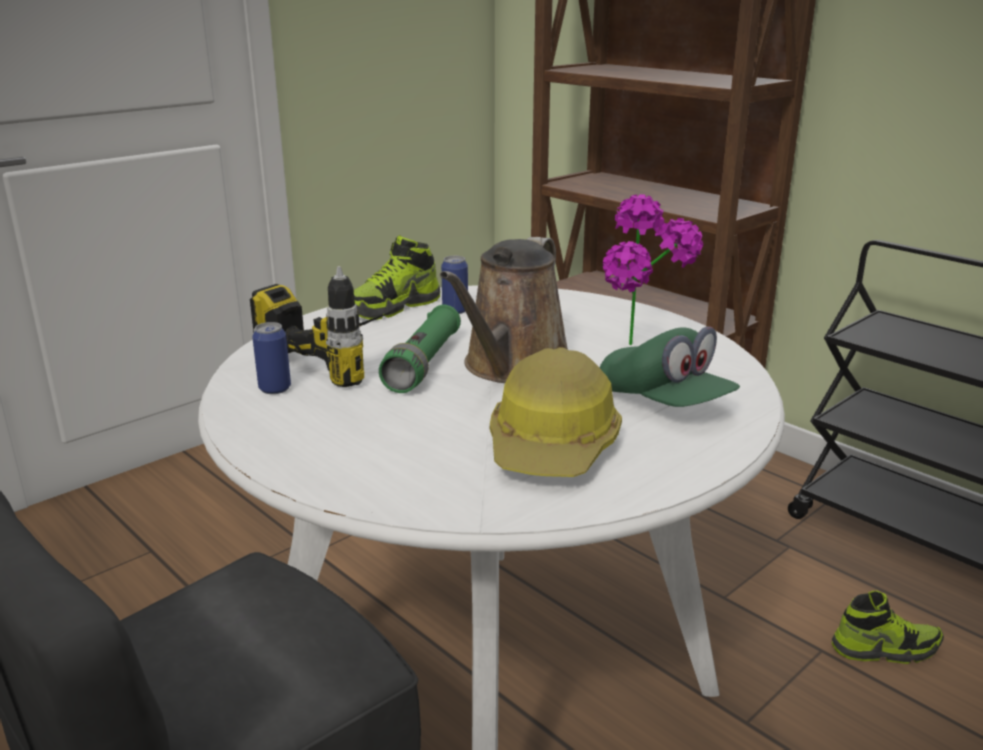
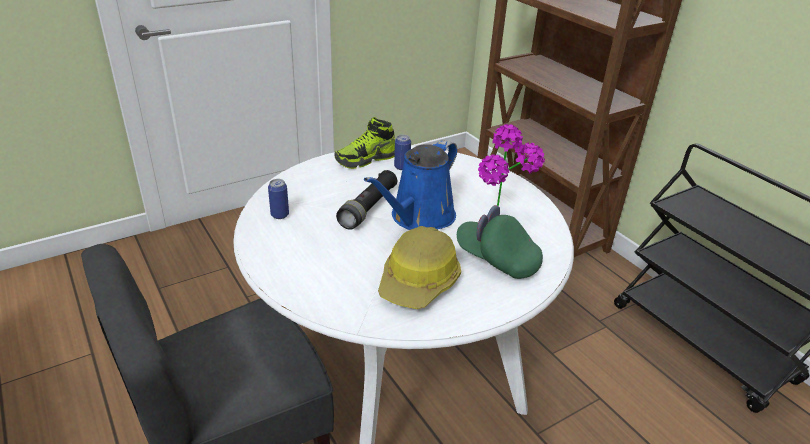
camera: 10 degrees right, 10 degrees up
power drill [250,266,398,387] -> none
green flashlight [379,305,461,393] -> black flashlight [336,170,397,230]
brown watering can [440,237,568,383] -> blue watering can [364,140,457,230]
green cap [600,326,740,407] -> green cap turned 150 degrees clockwise [457,205,543,279]
shoe [832,591,944,664] -> none

